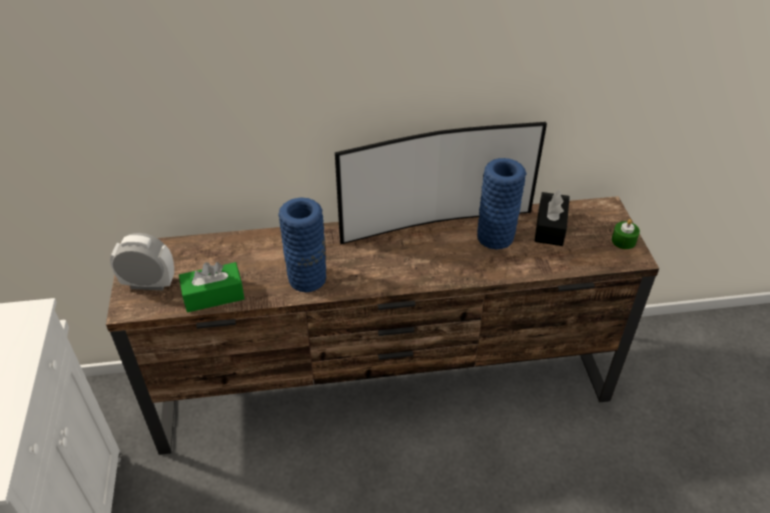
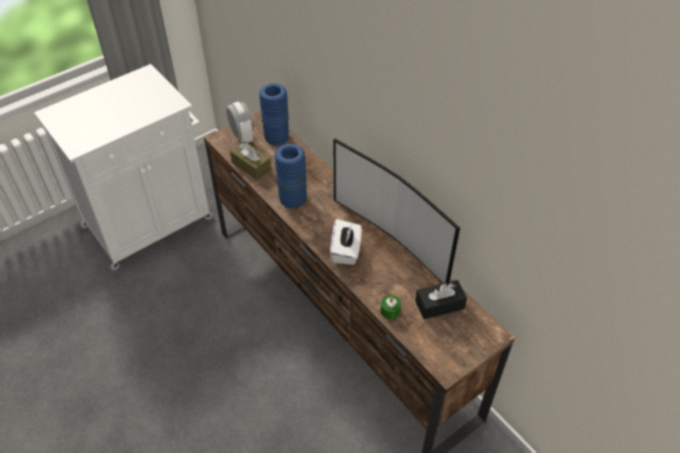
camera: 60 degrees right, 5 degrees up
green tissue box [179,262,244,312] -> brown tissue box [230,141,271,180]
blue vase [477,158,526,249] -> blue vase moved to [259,83,289,145]
green candle [612,219,640,249] -> green candle moved to [380,295,401,319]
none -> white tissue box [330,219,362,265]

